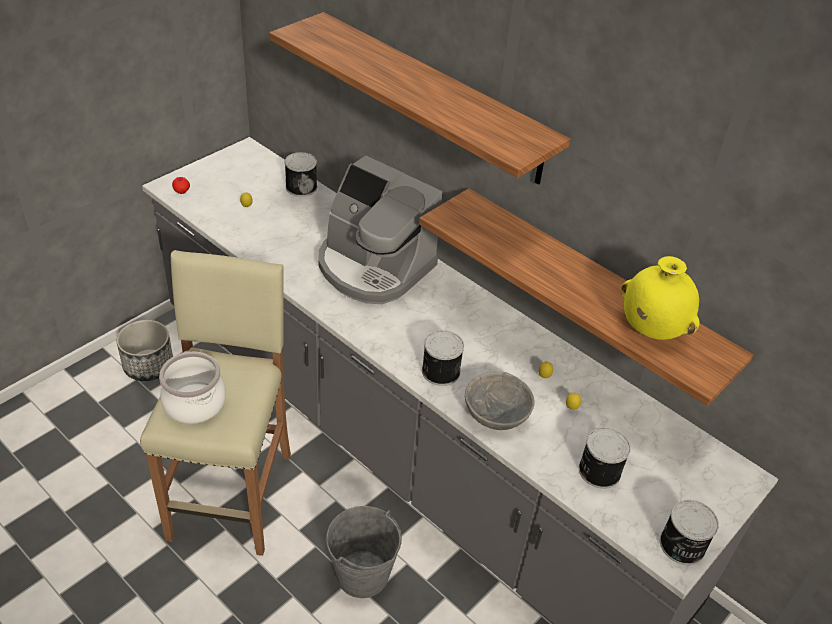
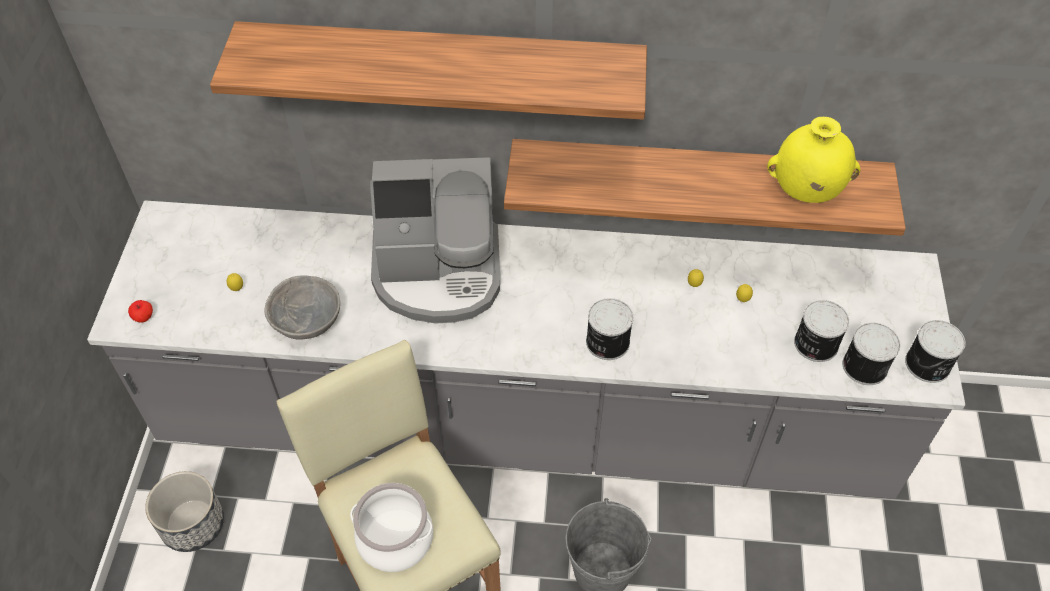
camera: 35 degrees left, 10 degrees up
can [284,152,317,197] -> can moved to [843,323,900,385]
grey bowl [465,371,535,430] -> grey bowl moved to [264,276,340,340]

